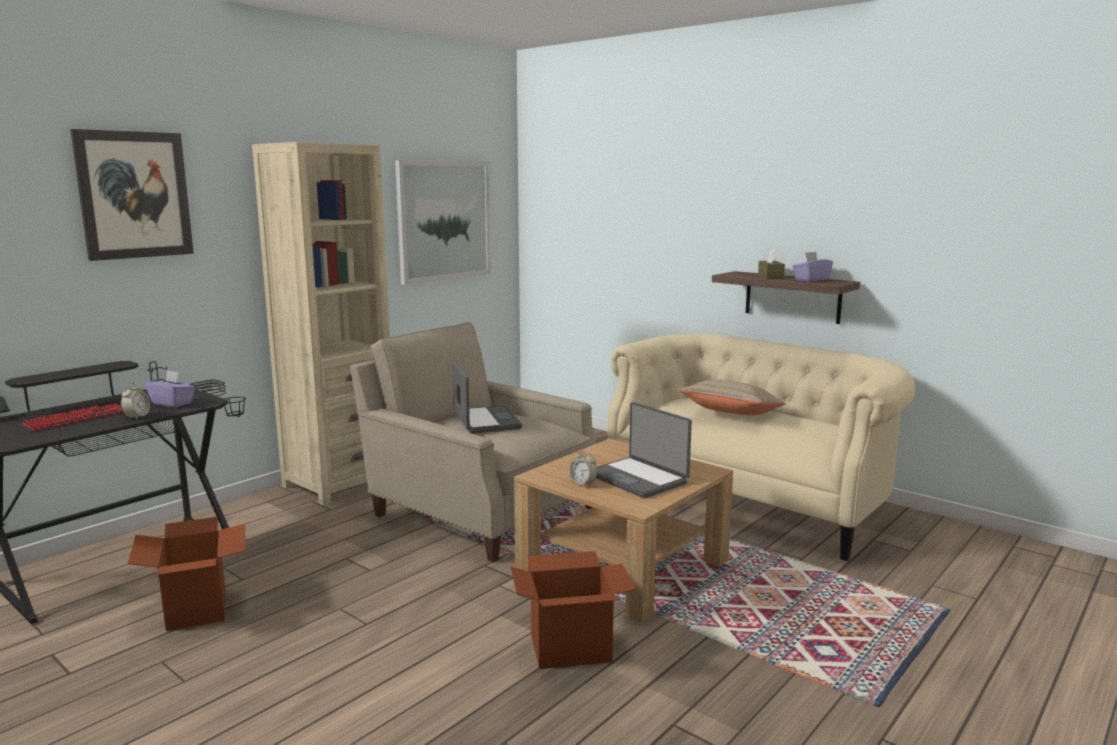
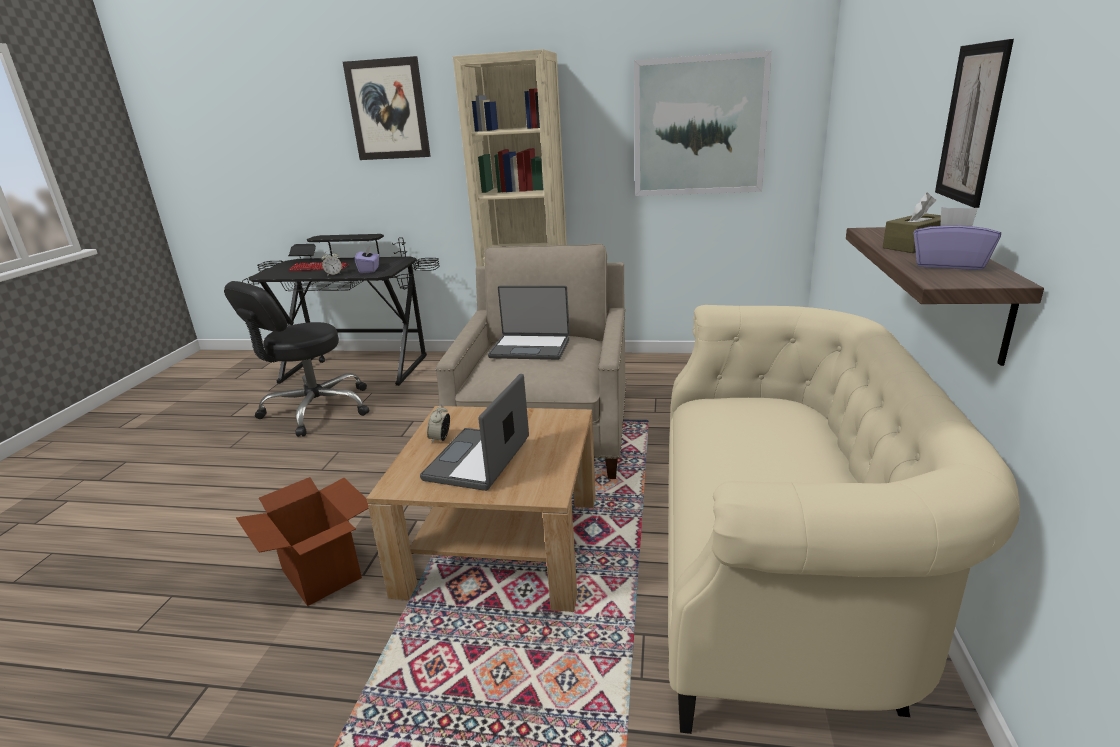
camera: 60 degrees right, 10 degrees up
cardboard box [128,517,246,631] -> black office chair [224,281,370,437]
laptop [452,361,522,434] -> laptop turned 60 degrees clockwise [488,286,570,360]
beige pillow [679,379,785,415] -> none
none -> picture [935,39,1014,208]

